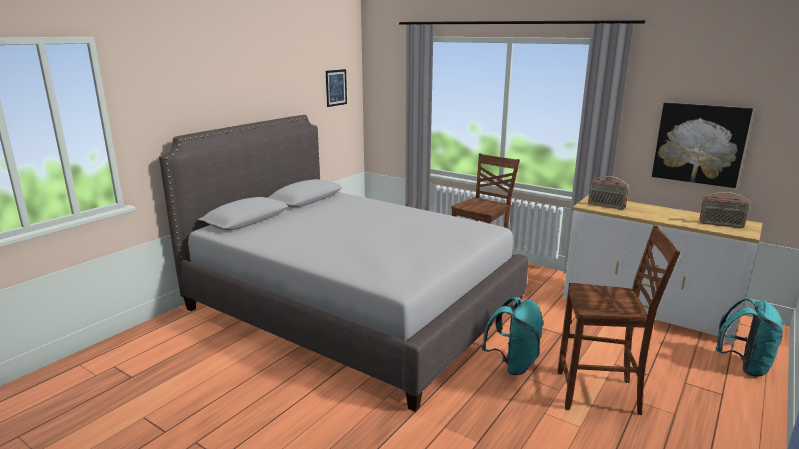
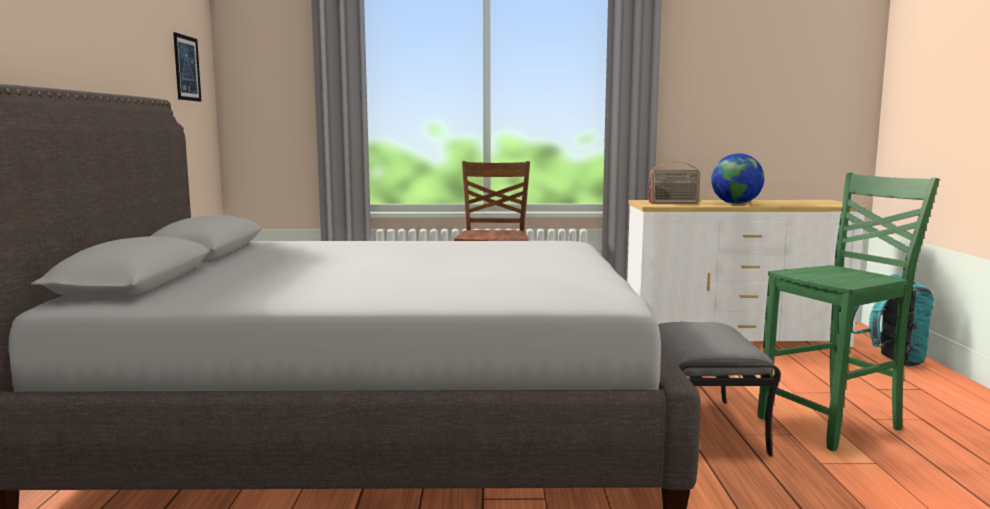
camera: 35 degrees left, 10 degrees down
turquoise backpack [481,297,544,375] -> grey ottoman [658,322,781,457]
brown chair [557,225,680,415] -> green chair [758,172,940,451]
picture [652,102,753,188] -> none
radio [699,192,750,228] -> none
none -> globe [711,153,764,204]

